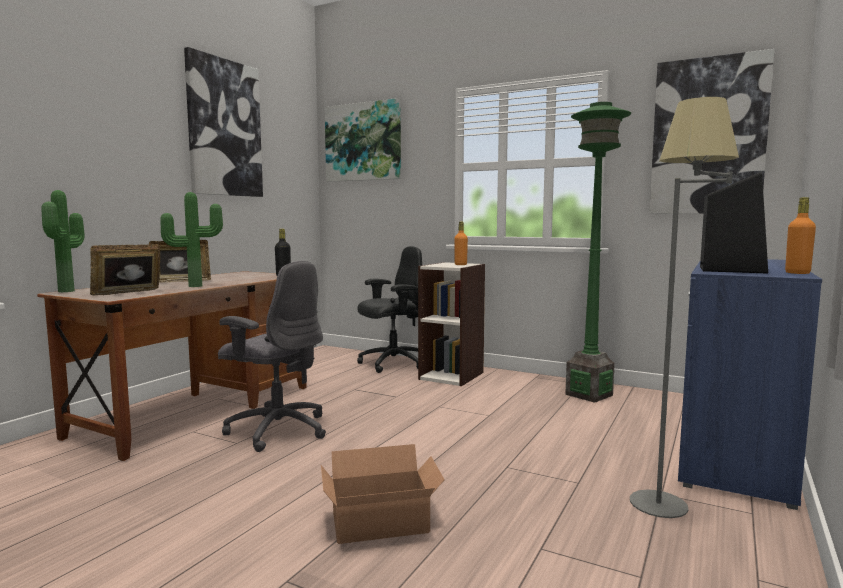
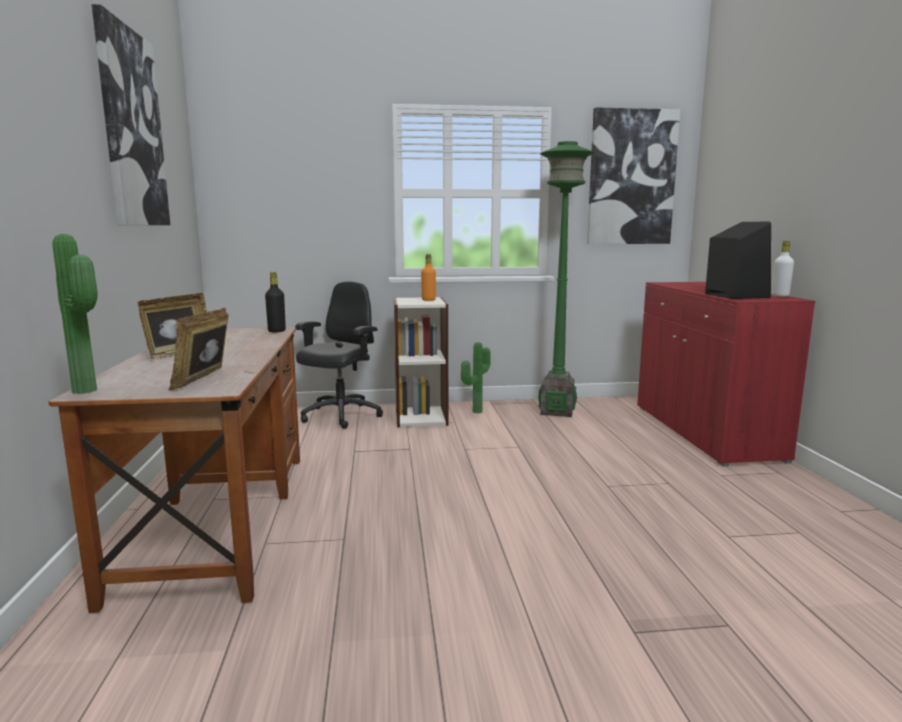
camera: 35 degrees left, 5 degrees up
potted plant [160,192,223,287] -> potted plant moved to [461,342,491,413]
grey office chair [218,261,326,452] -> none
cardboard box [321,444,445,544] -> none
picture [325,98,401,182] -> none
grey floor lamp [630,97,739,518] -> none
blue cabinet [678,259,822,510] -> red cabinet [637,282,815,466]
orange bottle [785,197,816,274] -> white bottle [771,241,794,297]

